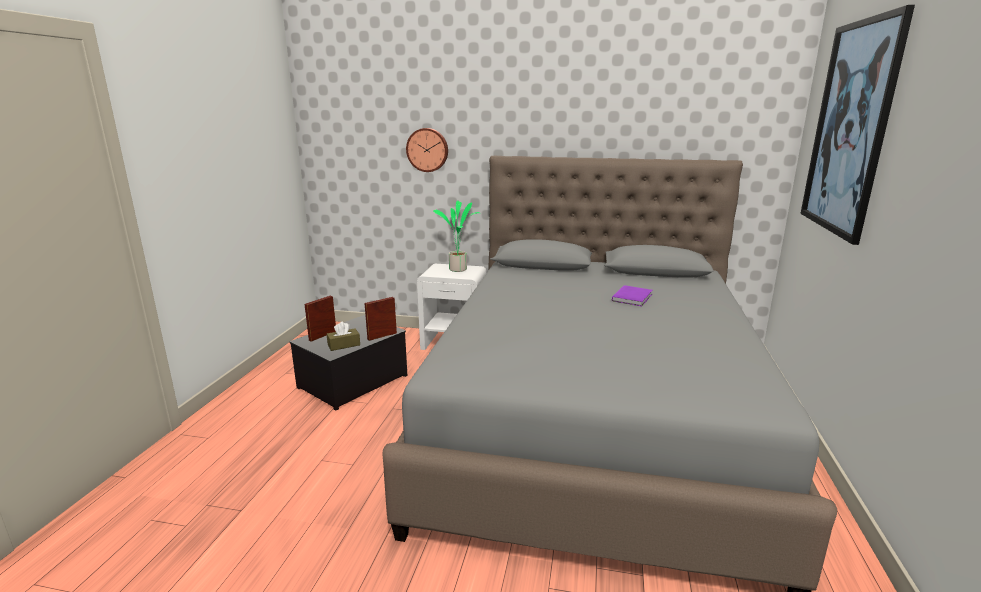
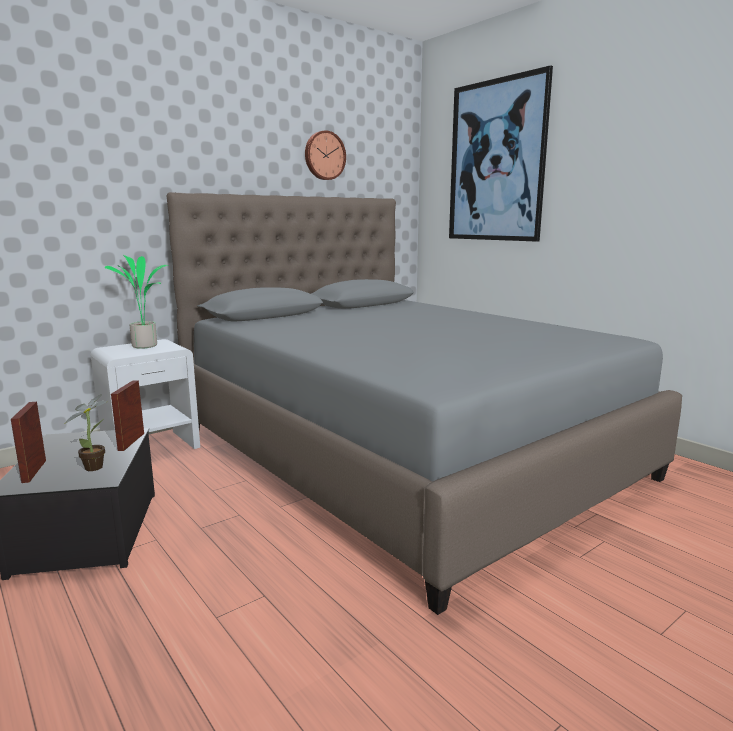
camera: 50 degrees left, 5 degrees down
brown tissue box [327,322,360,351] -> potted plant [65,394,107,471]
wall clock [406,128,448,172] -> wall clock moved to [305,130,346,180]
purple book [612,285,653,306] -> none

